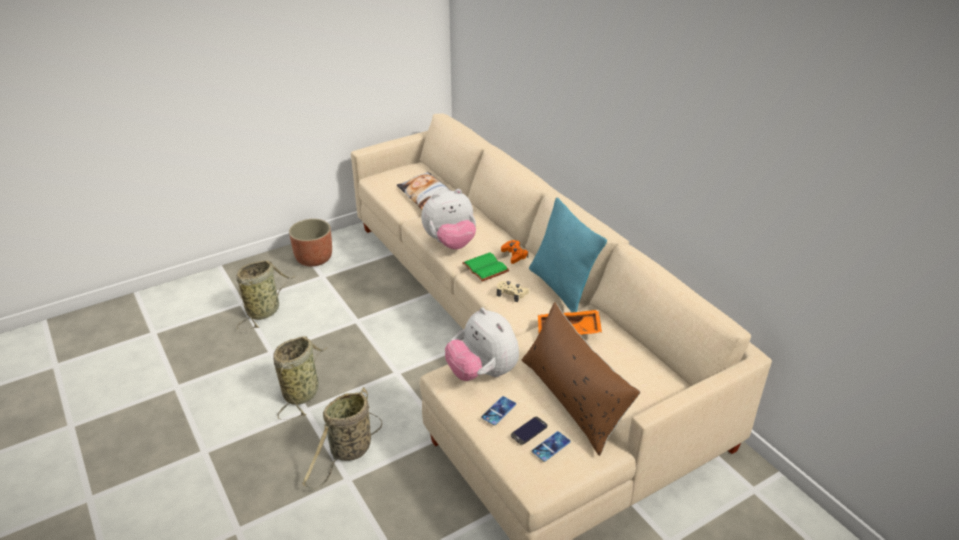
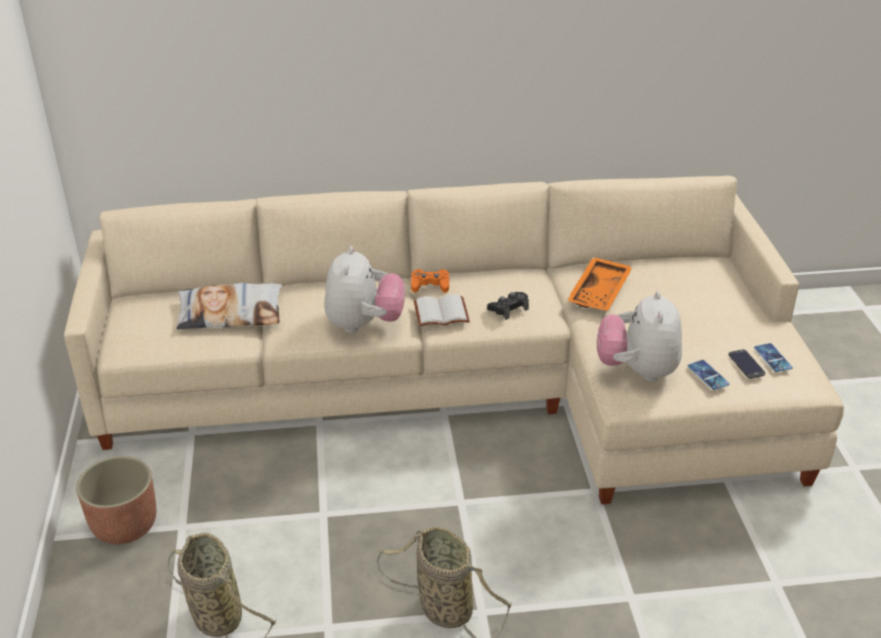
camera: 65 degrees left, 0 degrees up
basket [302,387,382,489] -> none
plush toy [445,308,519,381] -> plush toy turned 105 degrees clockwise [597,291,682,382]
green book [462,252,510,282] -> white book [414,294,470,327]
beige game controller [497,281,529,302] -> black game controller [487,292,529,320]
brown pillow [522,302,640,456] -> none
turquoise pillow [529,198,607,313] -> none

